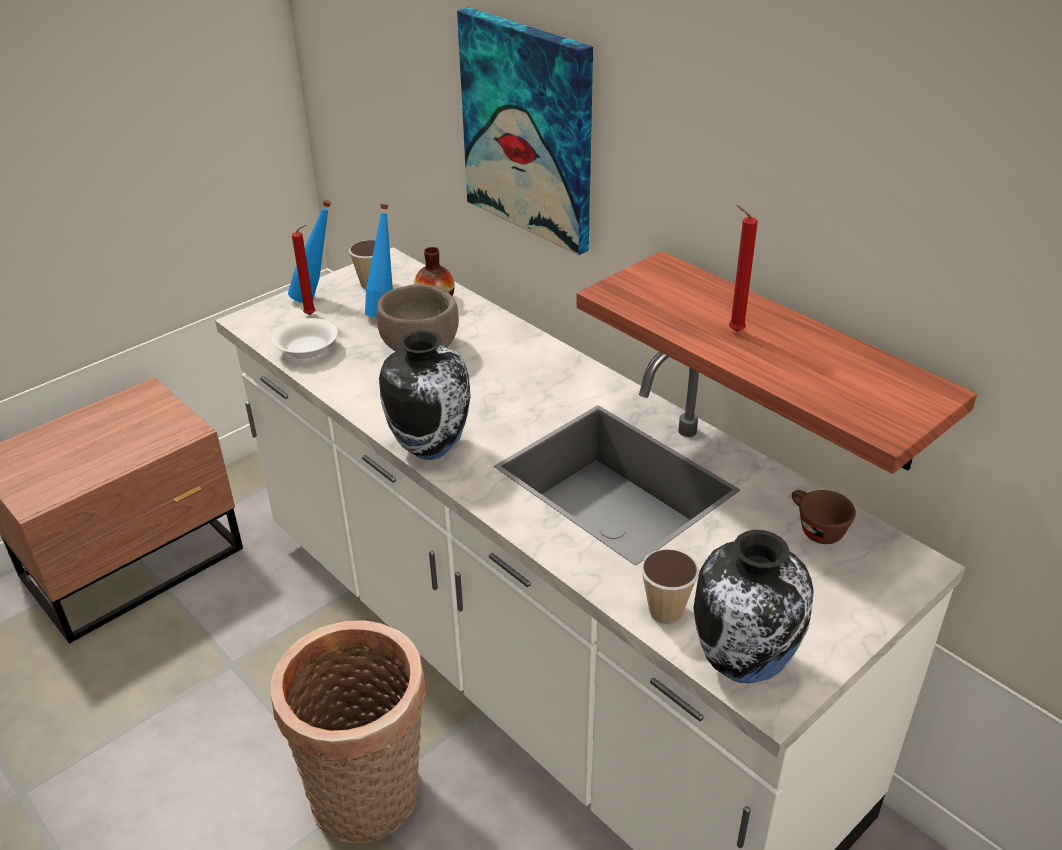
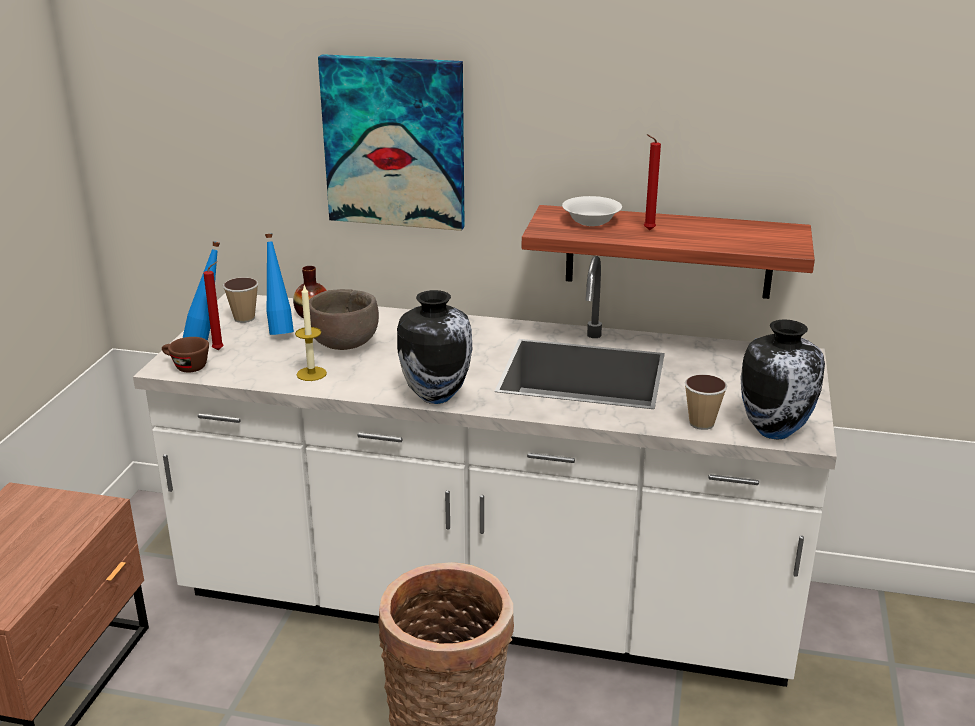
camera: 35 degrees left, 10 degrees down
white bowl [272,318,338,359] -> white bowl moved to [562,196,622,226]
brown cup [792,490,856,544] -> brown cup moved to [162,337,209,372]
none -> candle [295,286,327,381]

